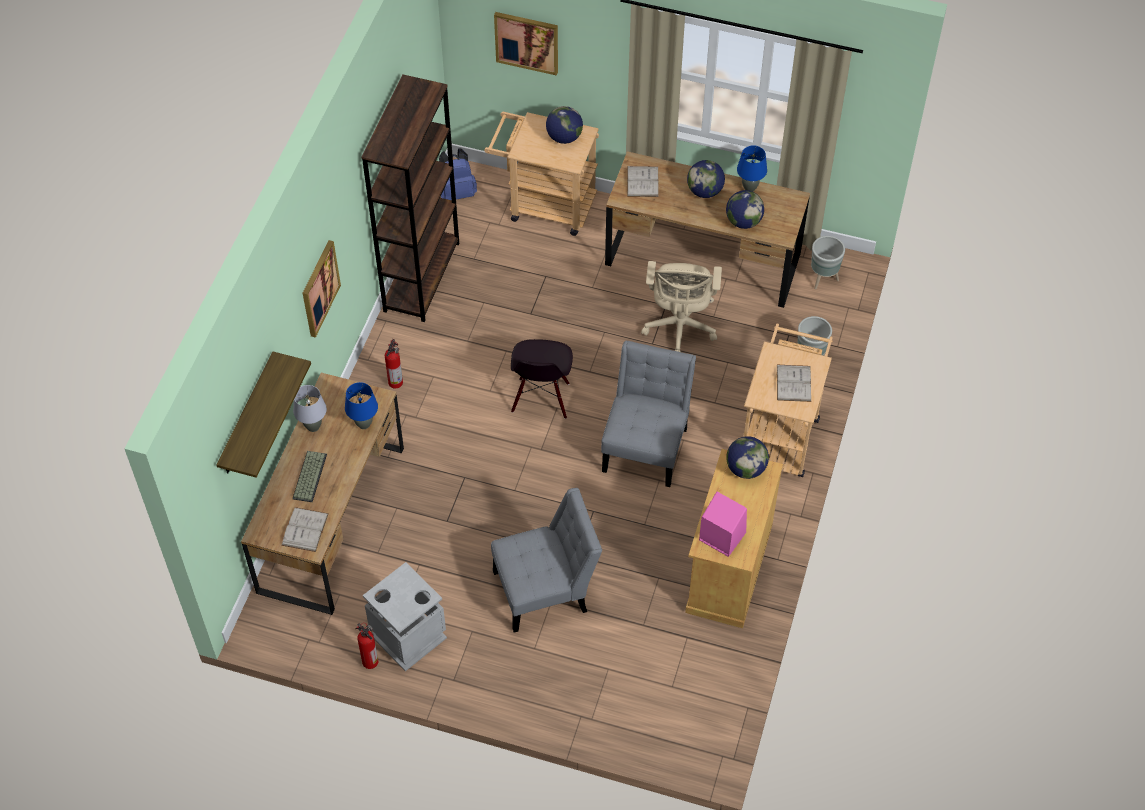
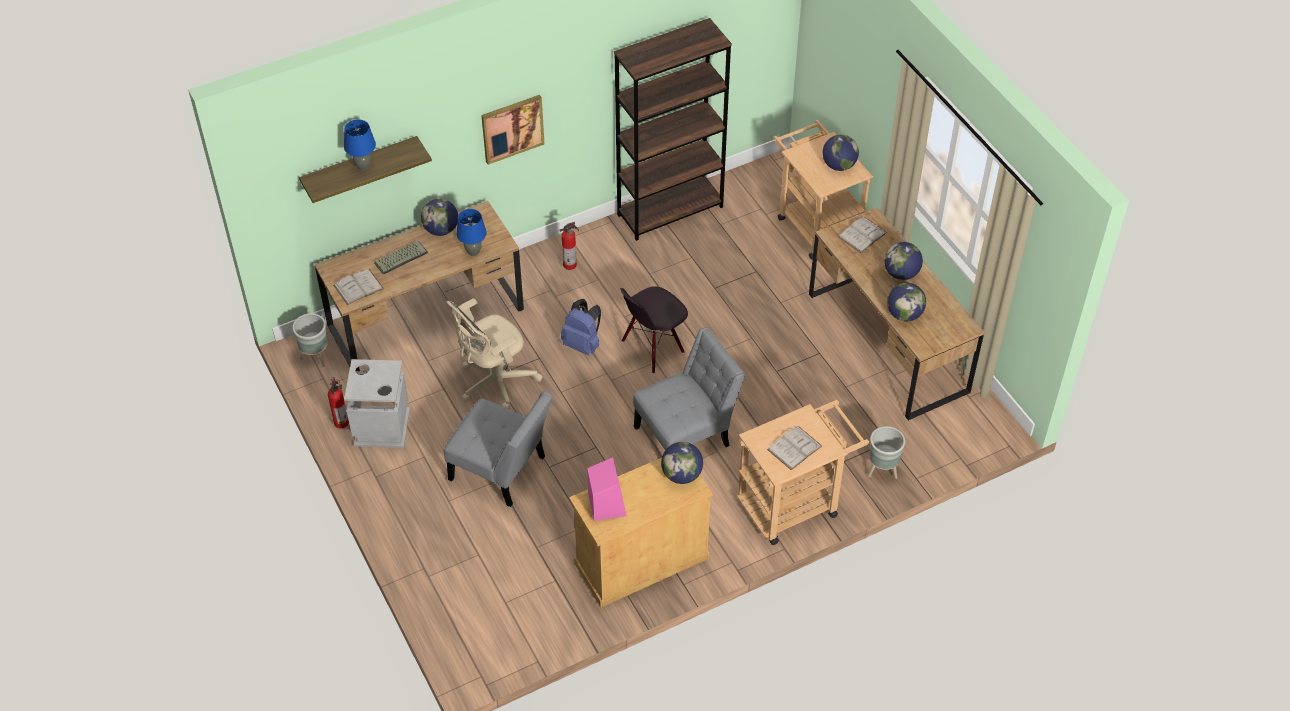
camera: 45 degrees right, 5 degrees down
grey table lamp [293,385,327,432] -> globe [421,199,458,236]
blue backpack [439,148,477,200] -> blue backpack moved to [561,299,601,355]
picture [494,12,558,76] -> none
beige office chair [641,261,722,352] -> beige office chair moved to [446,298,543,409]
blue table lamp [737,145,767,192] -> blue table lamp moved to [344,119,376,171]
grey planter [811,236,845,289] -> grey planter moved to [292,314,328,367]

